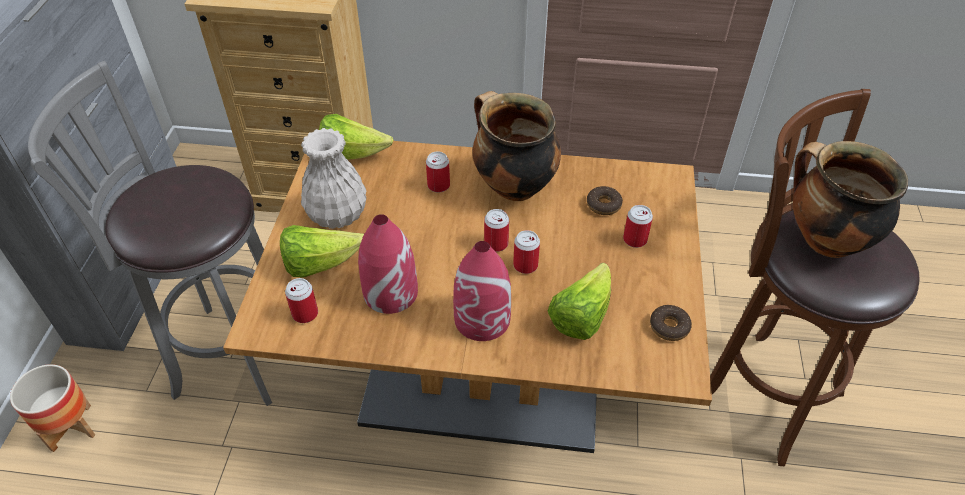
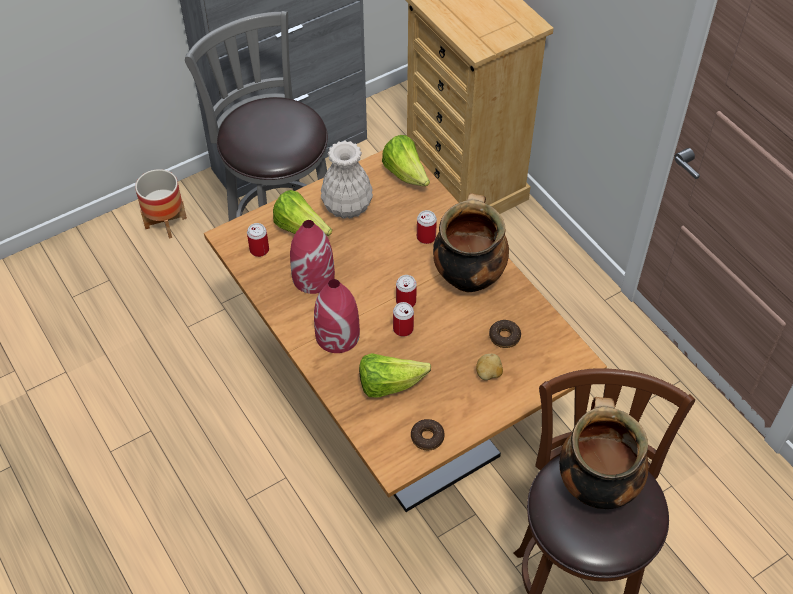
camera: 50 degrees right, 5 degrees up
can [623,205,653,248] -> potato [476,354,503,380]

